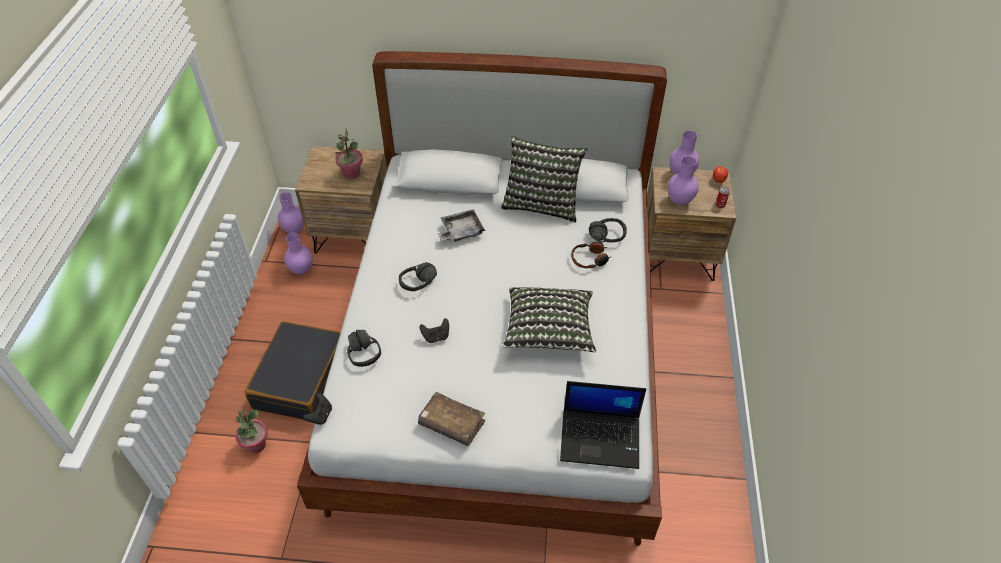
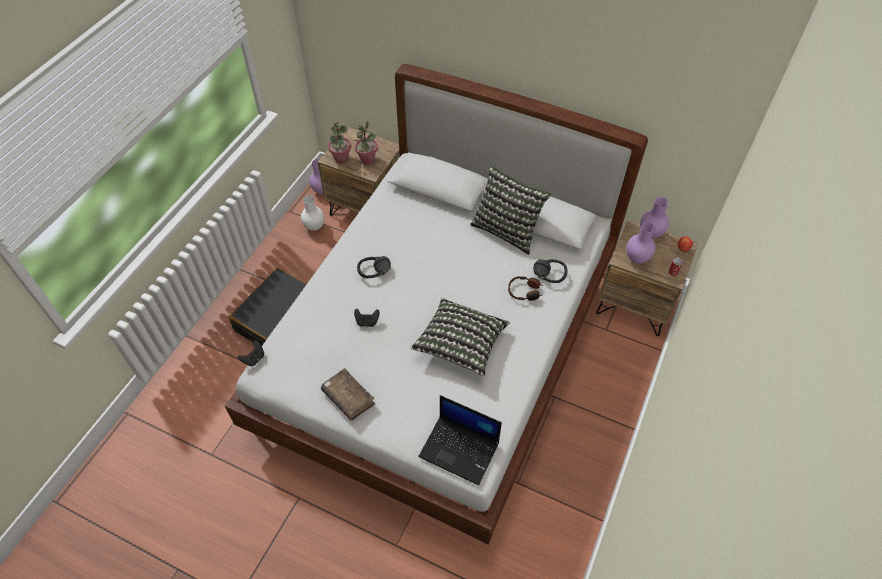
camera: 20 degrees right, 5 degrees up
potted plant [235,409,268,453] -> potted plant moved to [328,122,351,163]
purple vase [284,232,313,274] -> white vase [301,195,324,231]
black headphones [347,330,381,367] -> none
grey tray [438,209,485,242] -> none

